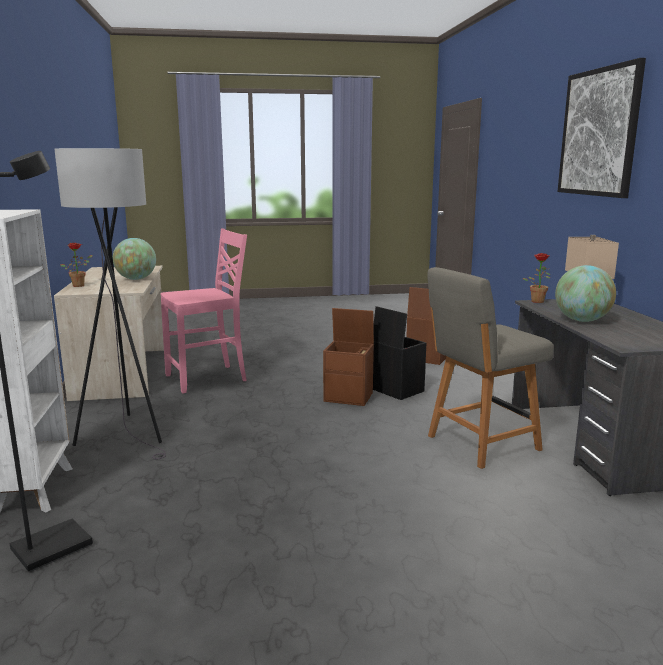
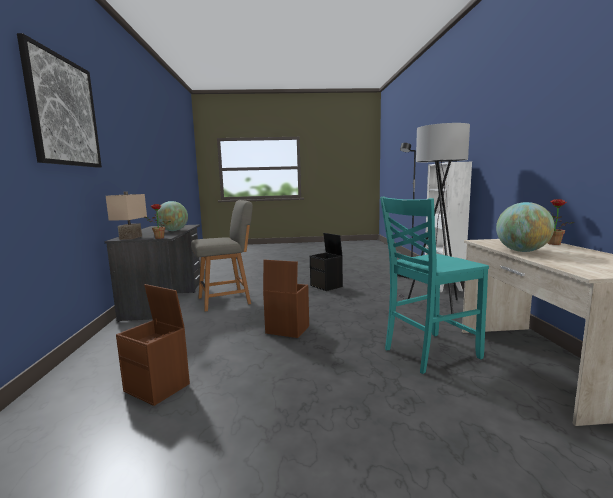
camera: 175 degrees left, 5 degrees down
pink chair [161,228,247,393] -> turquoise chair [380,196,489,374]
black storage box [373,306,426,400] -> black storage box moved to [310,233,343,291]

